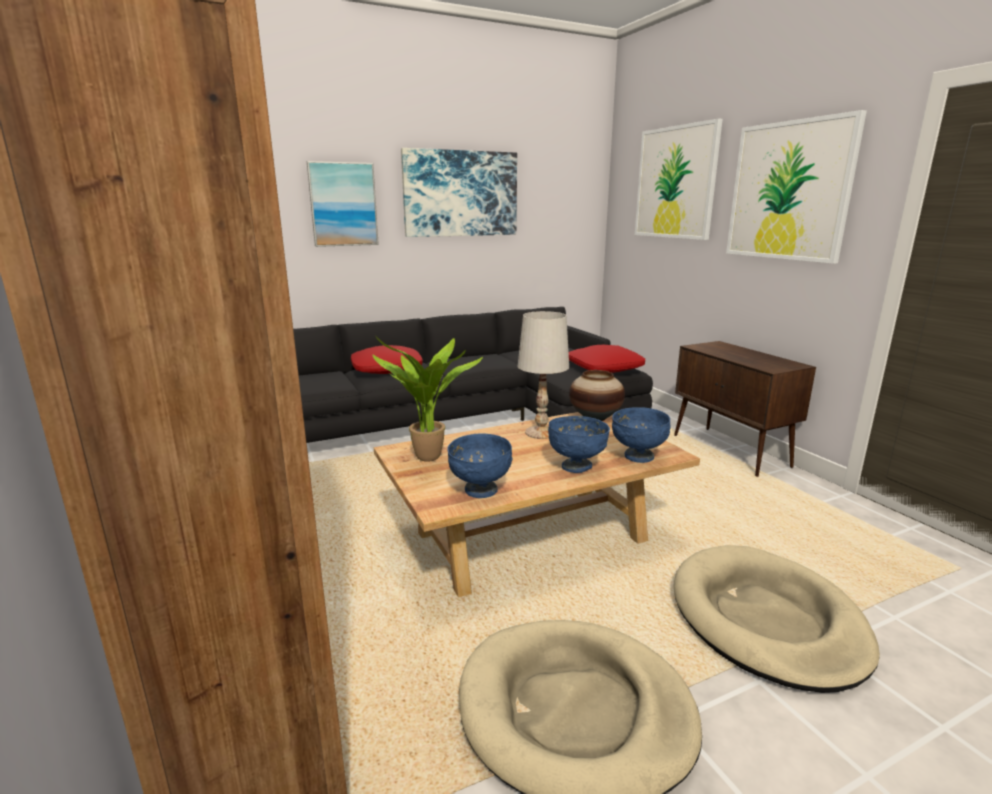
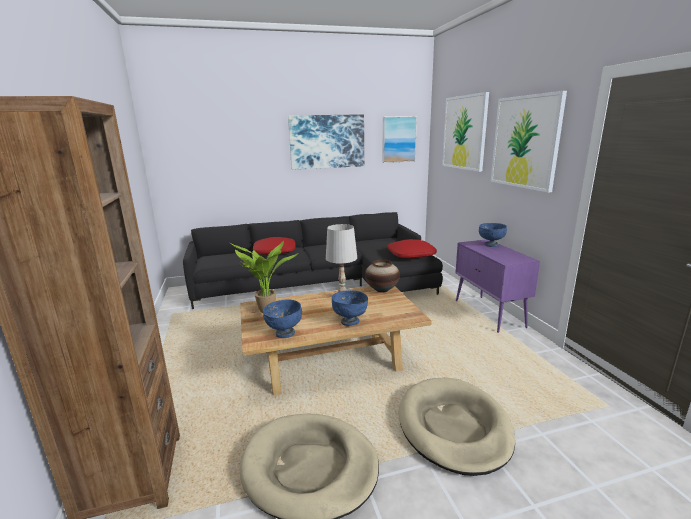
camera: 10 degrees right, 0 degrees up
picture [307,161,379,247] -> picture moved to [382,116,417,163]
blue bowl [612,407,671,463] -> blue bowl moved to [479,223,507,247]
brown cabinet [674,341,816,477] -> purple cabinet [455,239,540,333]

